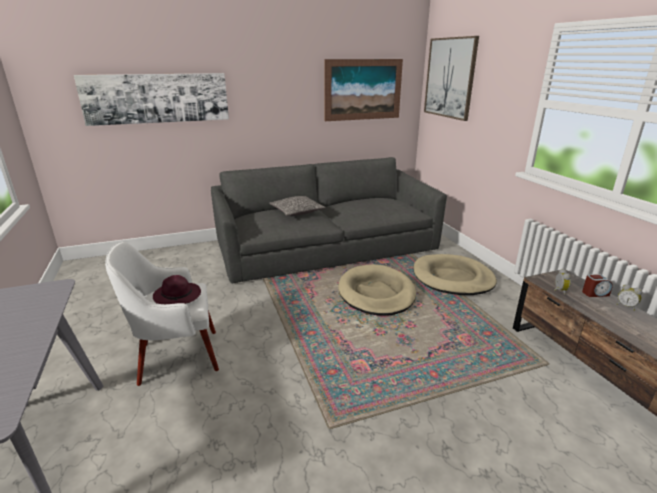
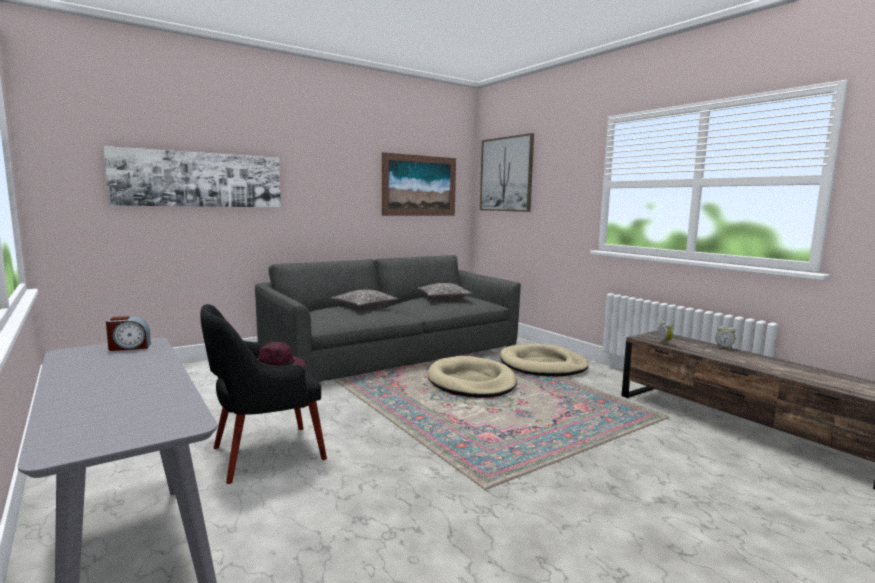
camera: 15 degrees left, 15 degrees down
white armchair [105,242,219,386] -> black armchair [200,304,327,484]
alarm clock [582,274,613,297] -> alarm clock moved to [106,316,151,351]
none -> pillow [418,283,472,300]

